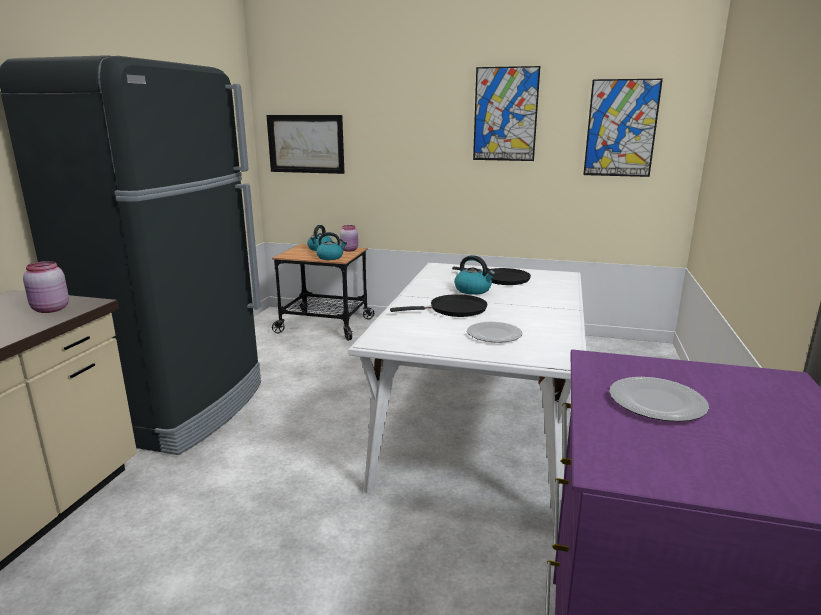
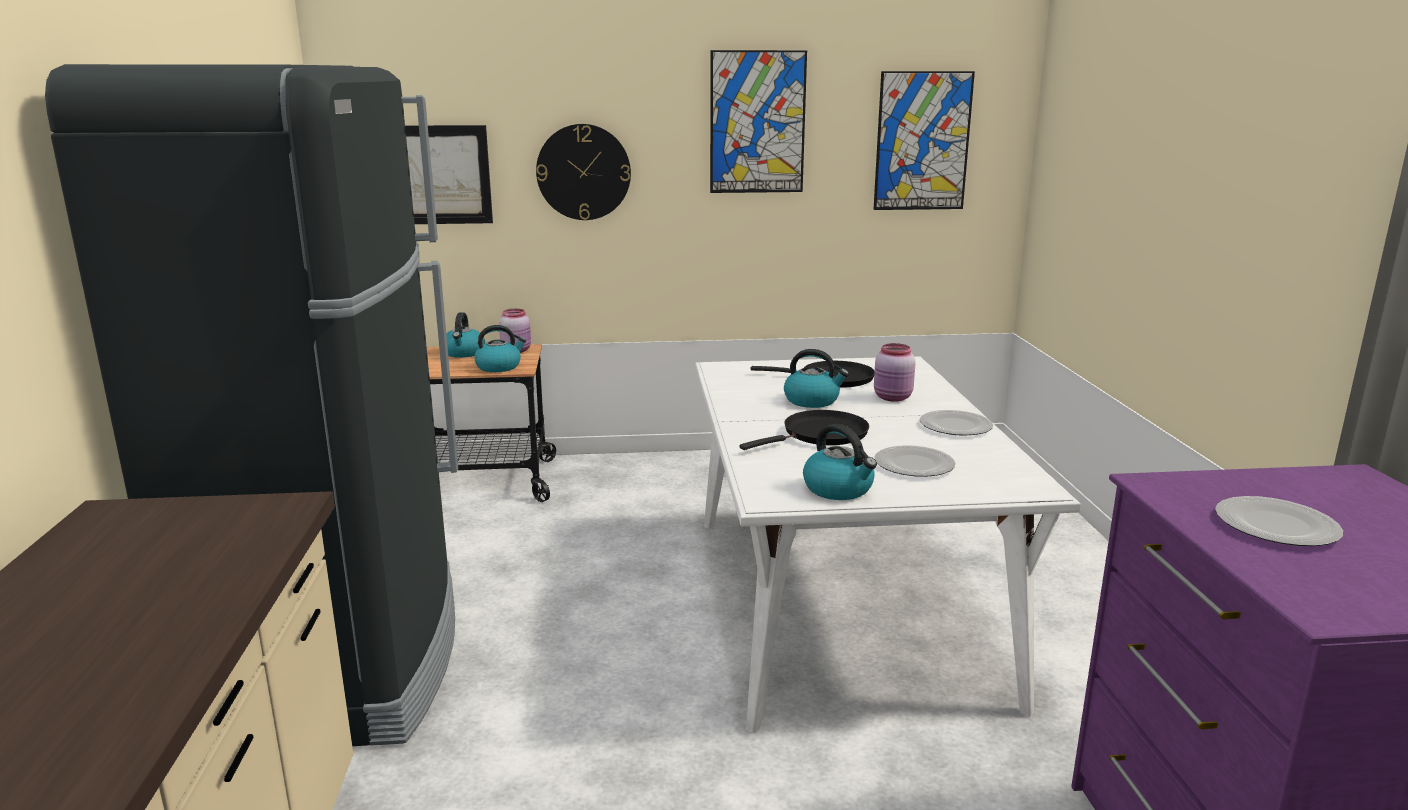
camera: 20 degrees left, 0 degrees up
pink jar [23,261,69,313] -> pink jar moved to [874,343,916,402]
none -> wall clock [536,124,631,220]
none -> kettle [803,424,877,500]
none -> plate [920,410,993,436]

